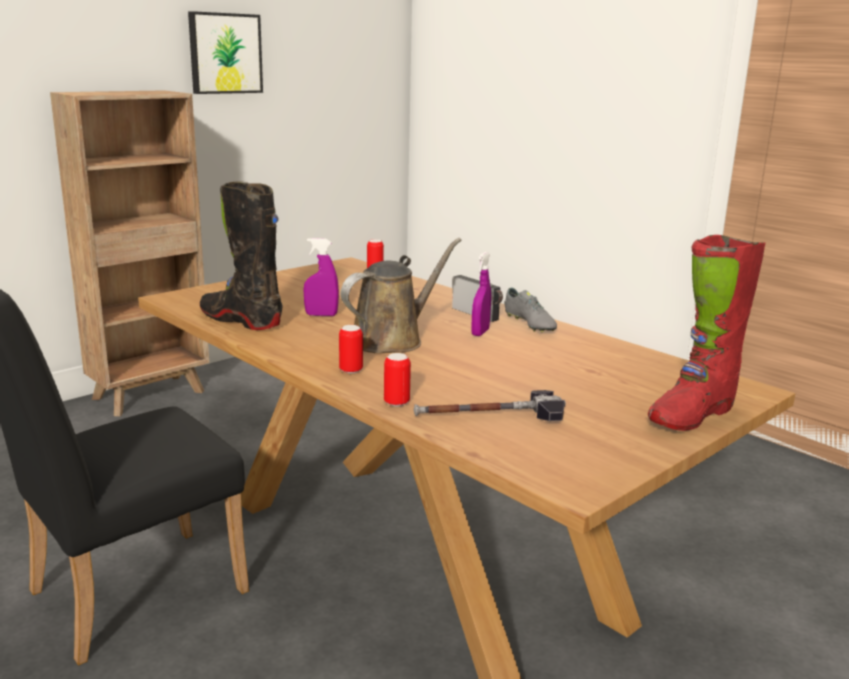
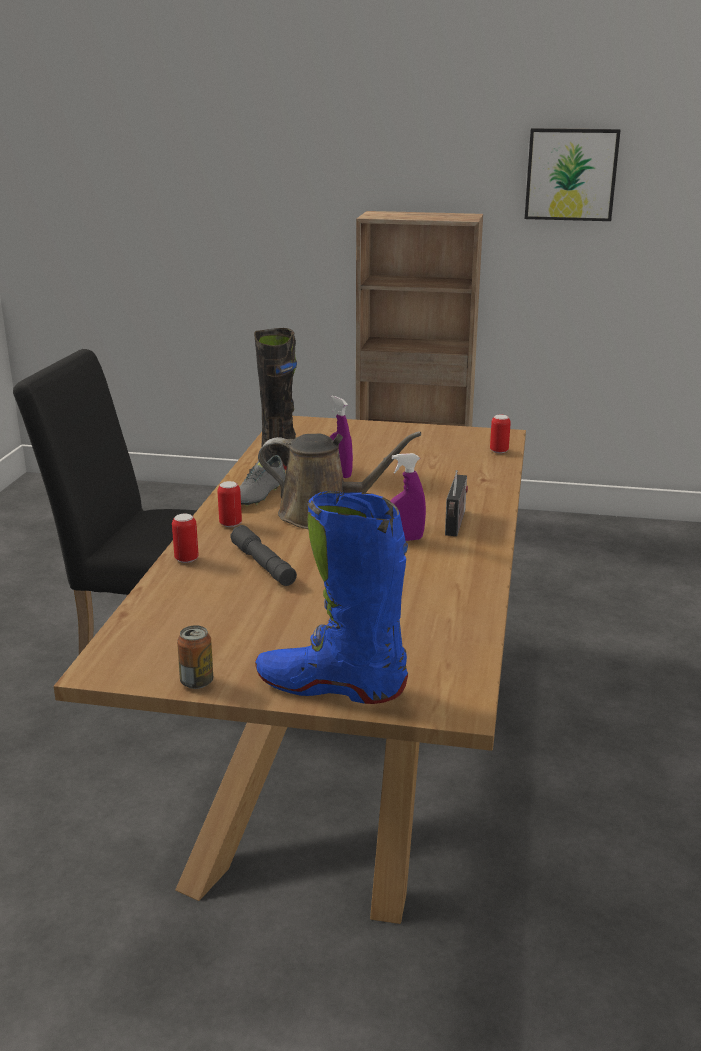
camera: 55 degrees right, 5 degrees up
hammer [414,390,566,421] -> none
grey shoe [505,288,557,332] -> grey shoe moved to [240,455,286,506]
red boot [648,235,766,431] -> blue boot [255,491,408,704]
none -> can [177,625,213,689]
none -> grey flashlight [230,525,297,586]

